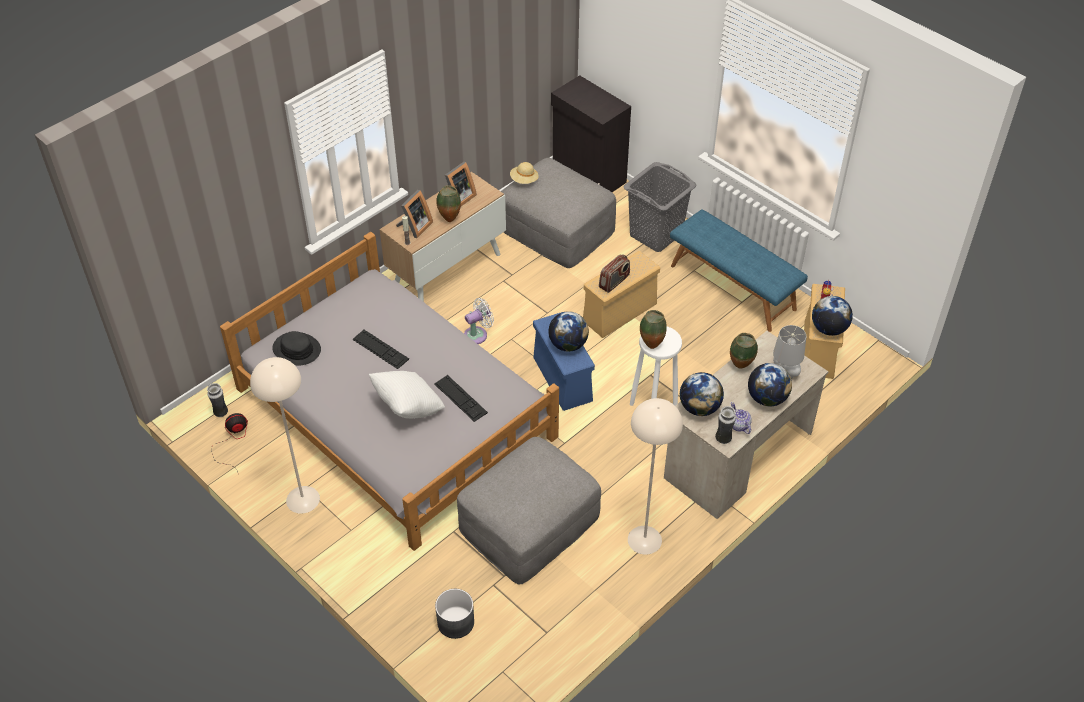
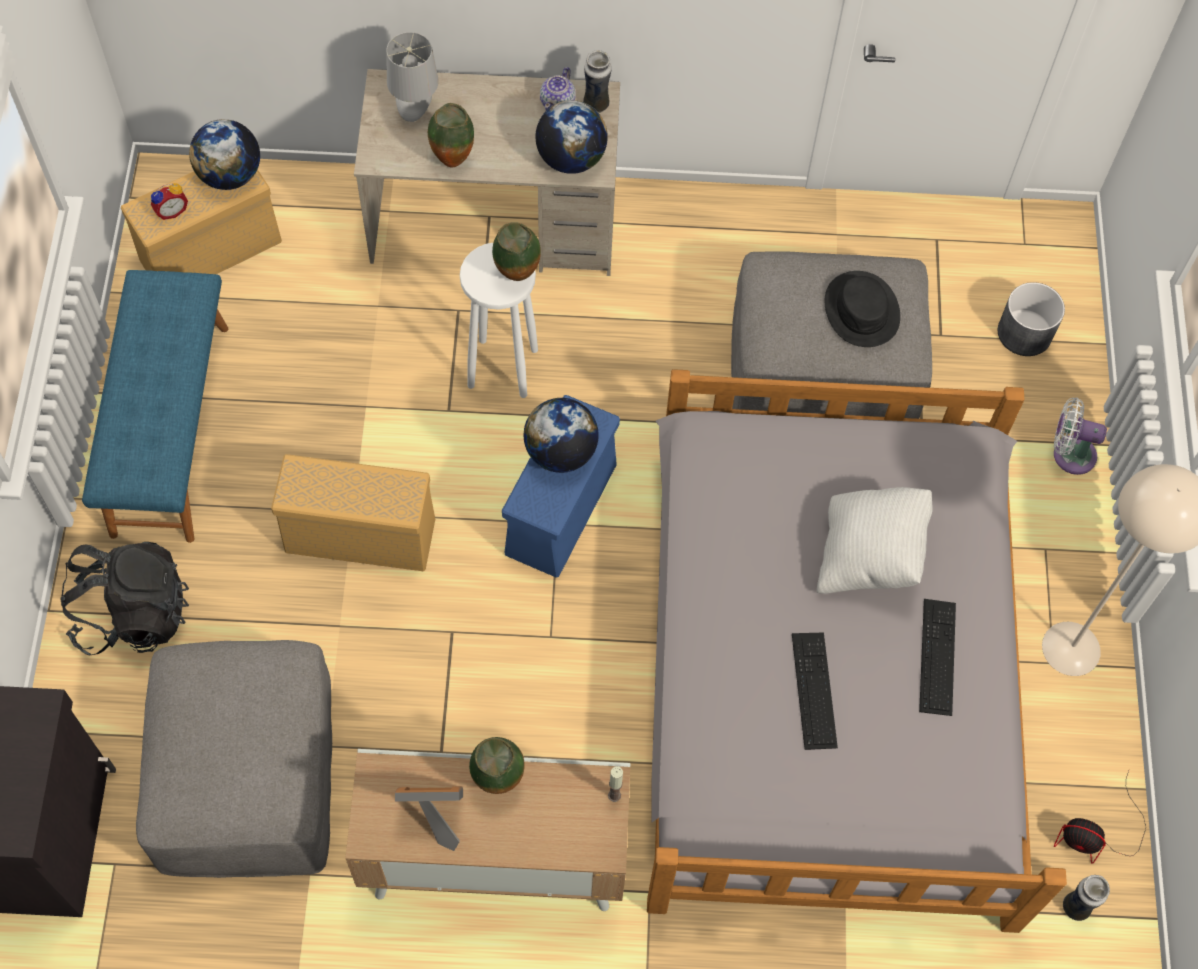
camera: 135 degrees left, 15 degrees up
black hat [272,331,321,365] -> black hat moved to [825,271,900,347]
picture frame [396,190,433,238] -> none
keyboard [434,375,488,422] -> keyboard moved to [919,599,956,716]
white fan [464,298,494,344] -> white fan moved to [1054,398,1107,475]
beige hat [510,162,539,184] -> none
radio [599,254,630,293] -> none
grey laundry basket [624,162,696,252] -> black backpack [60,542,189,656]
beige floor lamp [628,398,683,555] -> none
globe [748,363,792,406] -> none

